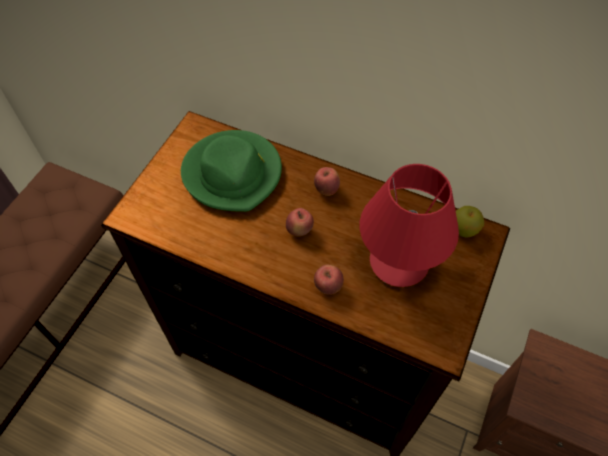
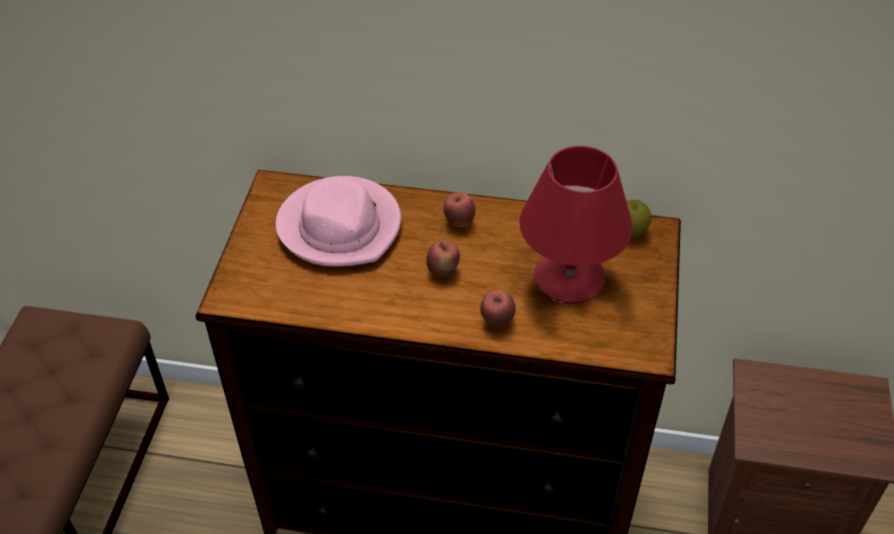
camera: 15 degrees left, 10 degrees down
green hat [181,130,282,212] -> pink hat [276,176,401,267]

